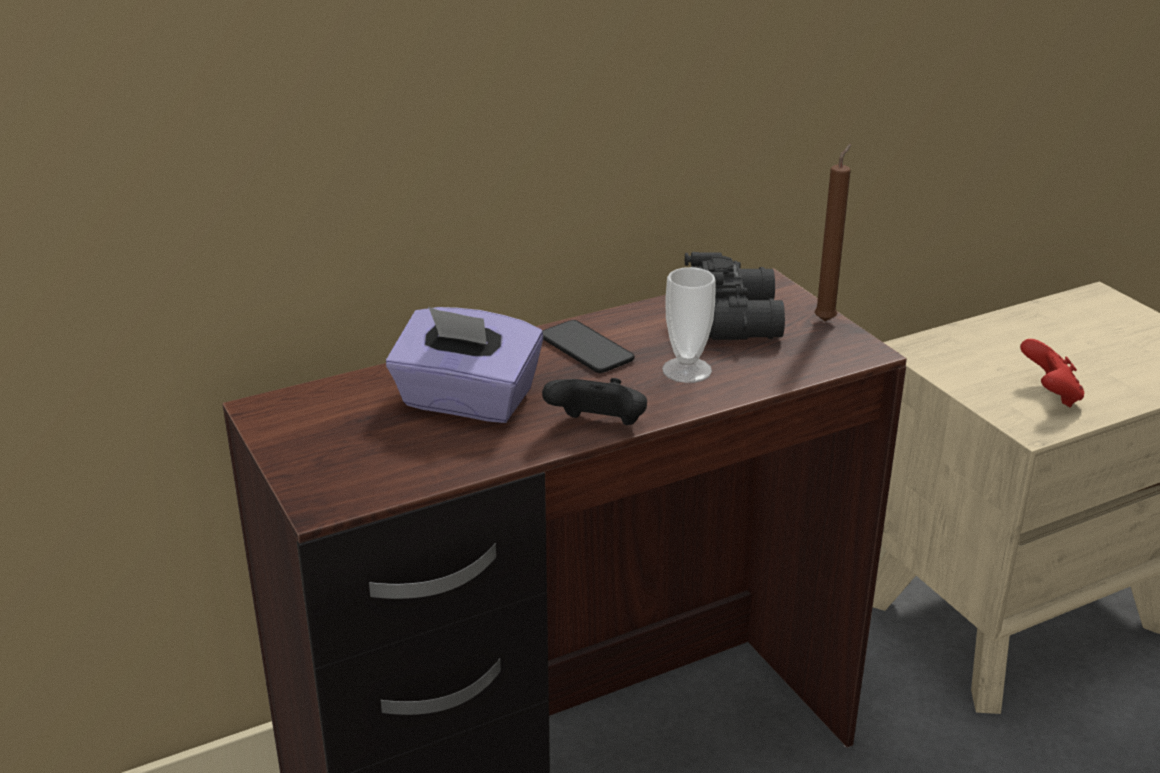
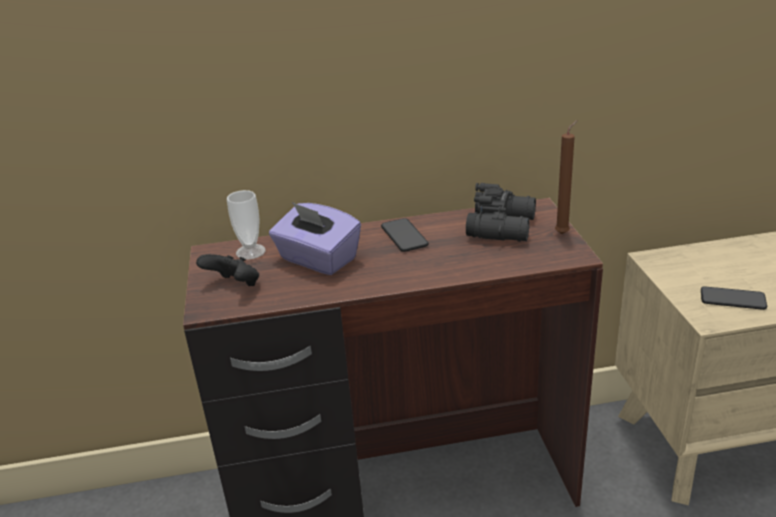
camera: 20 degrees right, 0 degrees up
black game controller [542,378,647,425] -> black game controller moved to [196,254,259,286]
cup [662,267,716,383] -> cup moved to [227,190,266,260]
red game controller [1020,339,1084,407] -> phone [701,286,767,310]

